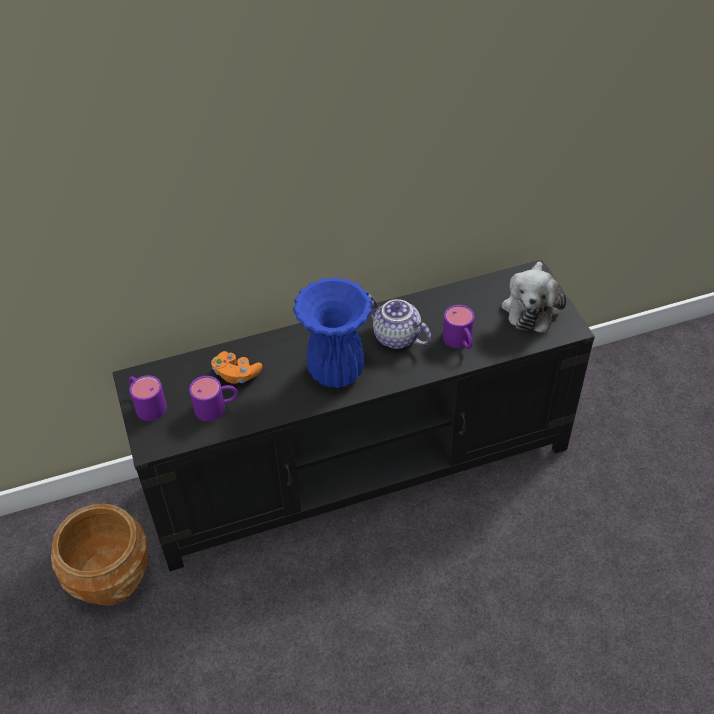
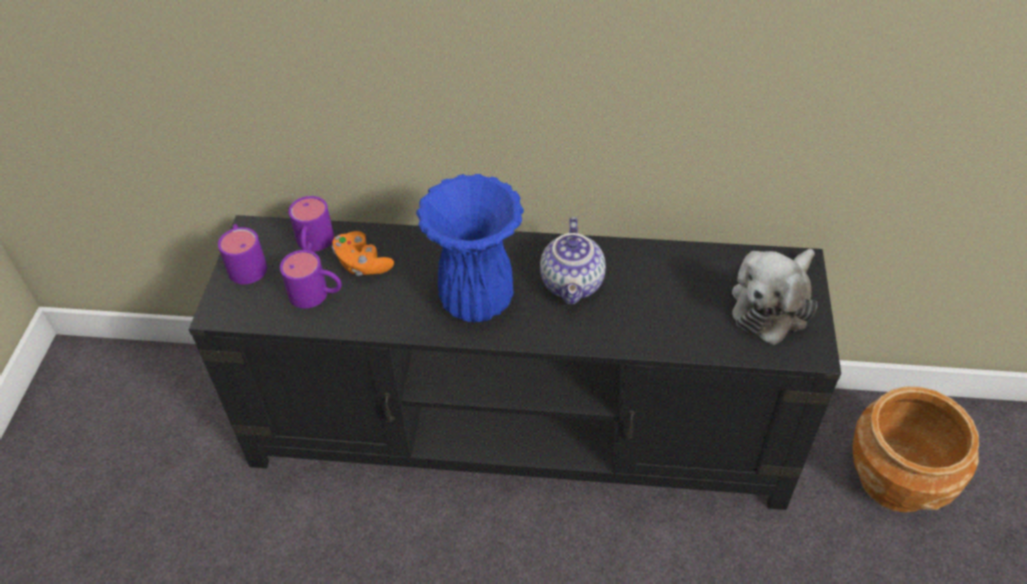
camera: 25 degrees right, 0 degrees up
brown planter [51,504,148,605] -> brown planter moved to [853,386,979,512]
teapot [368,294,431,349] -> teapot turned 150 degrees counterclockwise [540,217,606,305]
purple mug [443,305,474,349] -> purple mug moved to [289,196,334,252]

